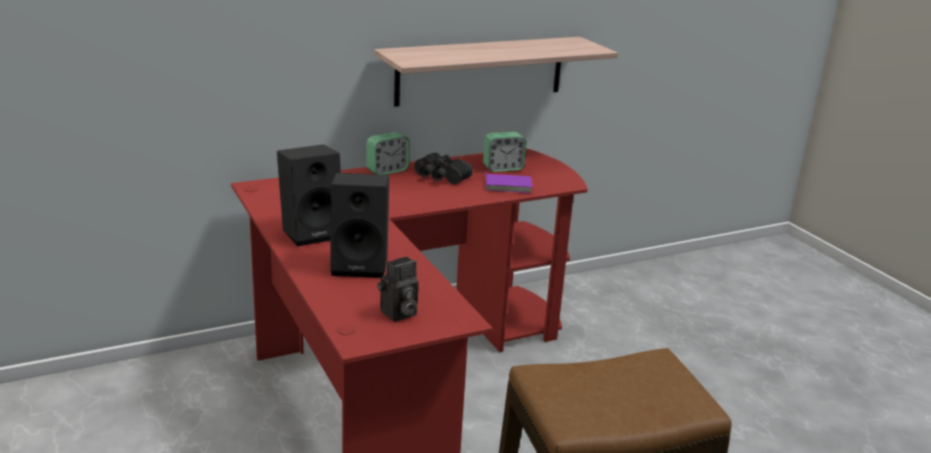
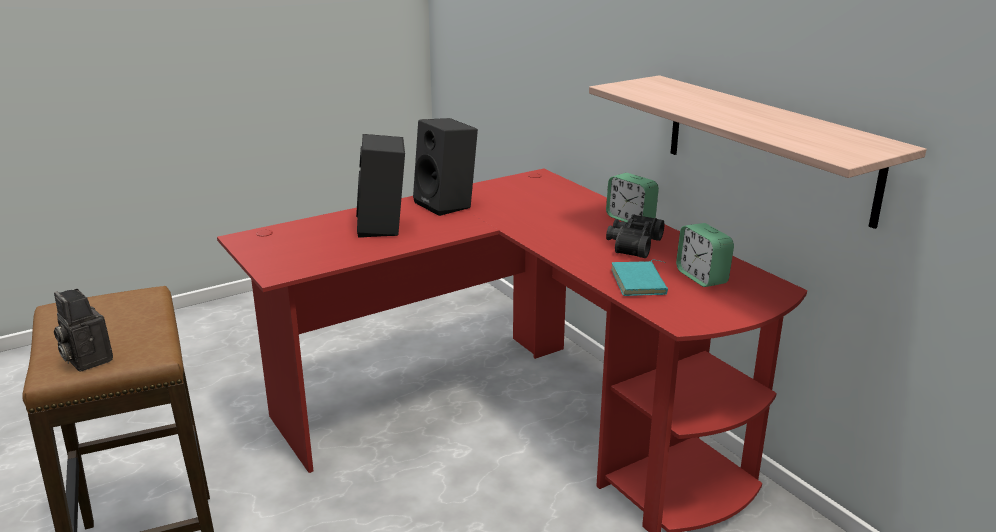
camera: 85 degrees right, 0 degrees up
camera [378,256,419,322] -> camera moved to [54,289,113,372]
purple book [484,172,533,193] -> turquoise book [611,260,668,296]

